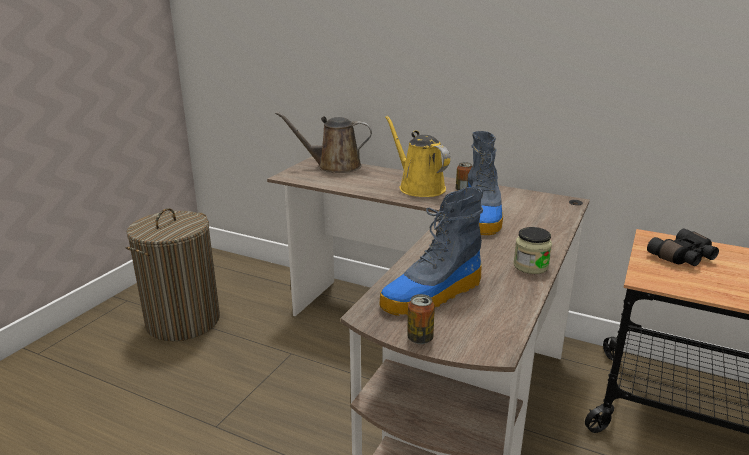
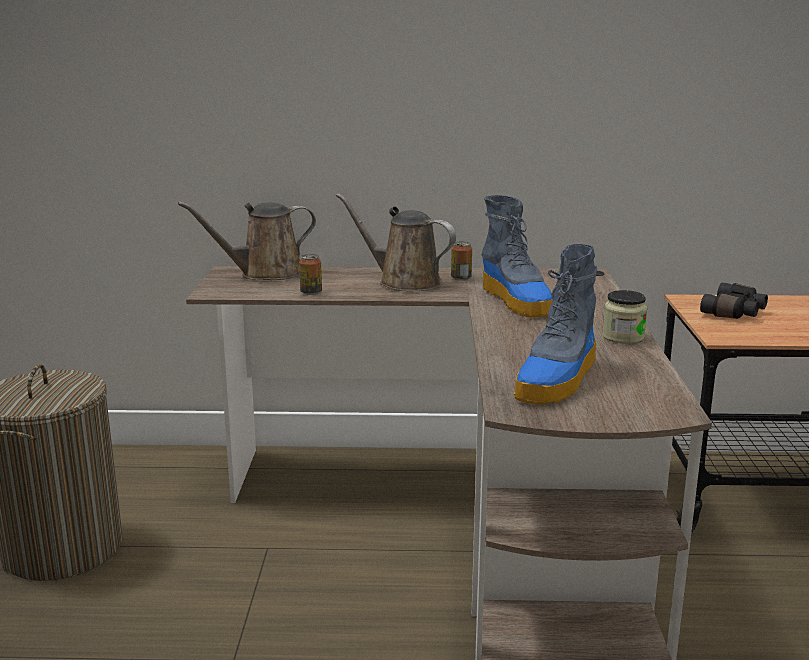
camera: 25 degrees left, 5 degrees down
yellow watering can [385,116,450,197] -> brown watering can [336,193,456,291]
can [407,294,435,344] -> can moved to [299,254,322,295]

